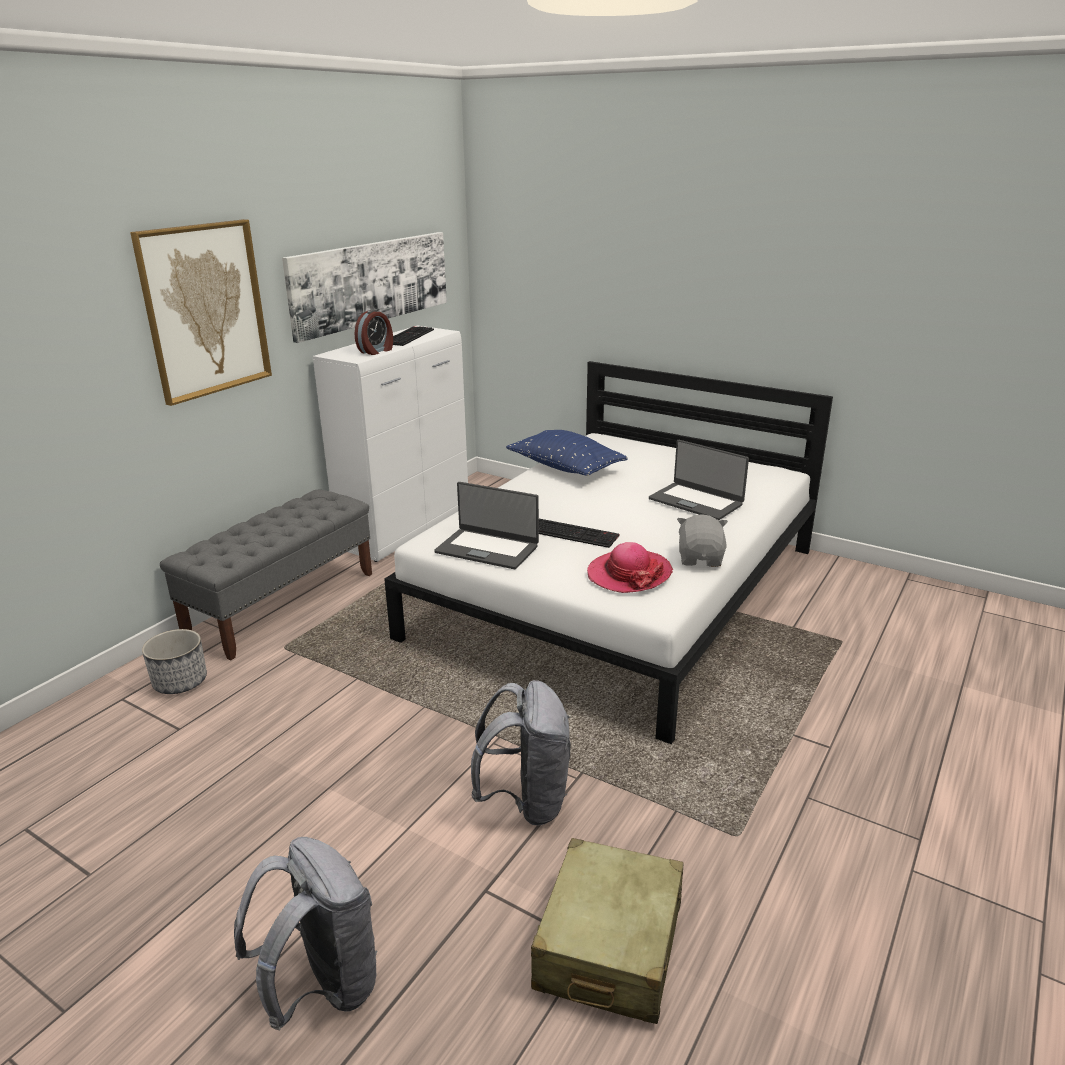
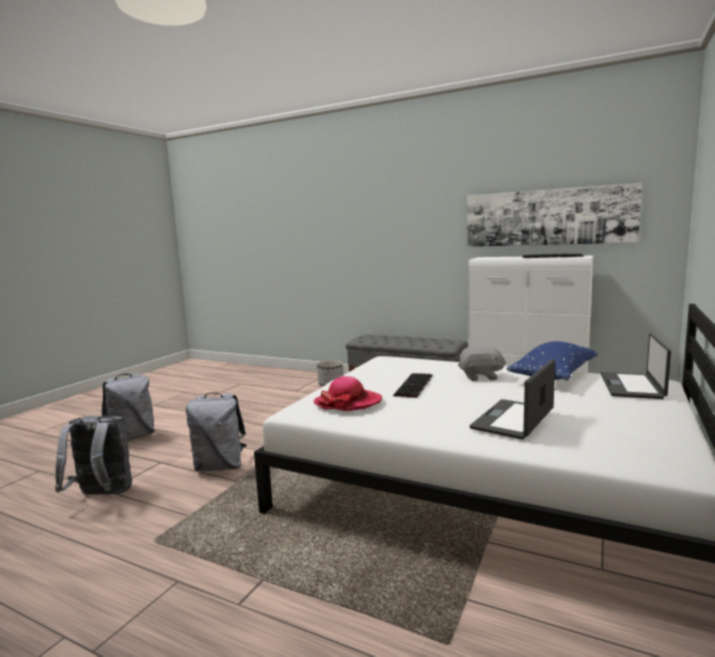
camera: 85 degrees right, 15 degrees down
picture [130,219,272,406] -> none
alarm clock [354,309,393,355] -> none
laptop [434,482,539,569] -> laptop moved to [601,334,671,399]
beige suitcase [531,838,684,1024] -> grey backpack [55,416,132,495]
grey plush toy [677,514,728,567] -> grey plush toy moved to [458,346,506,381]

